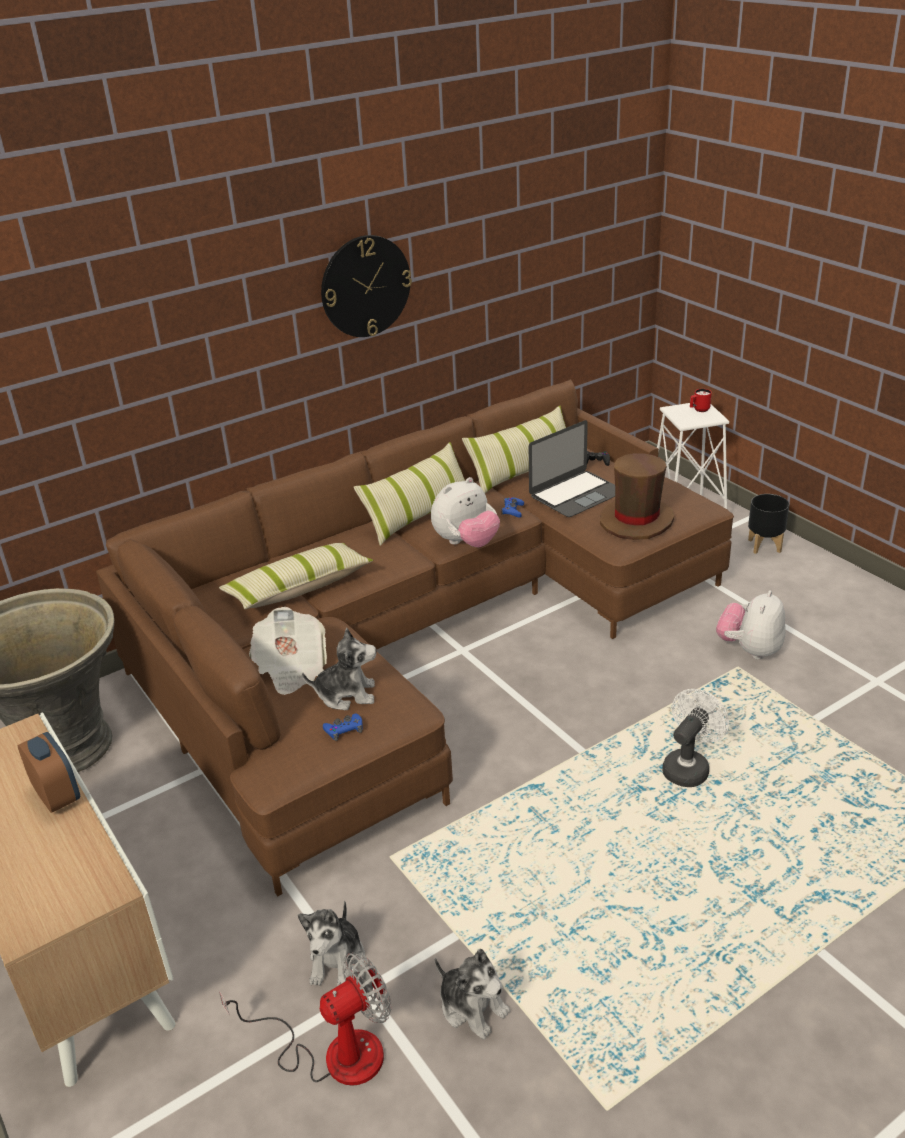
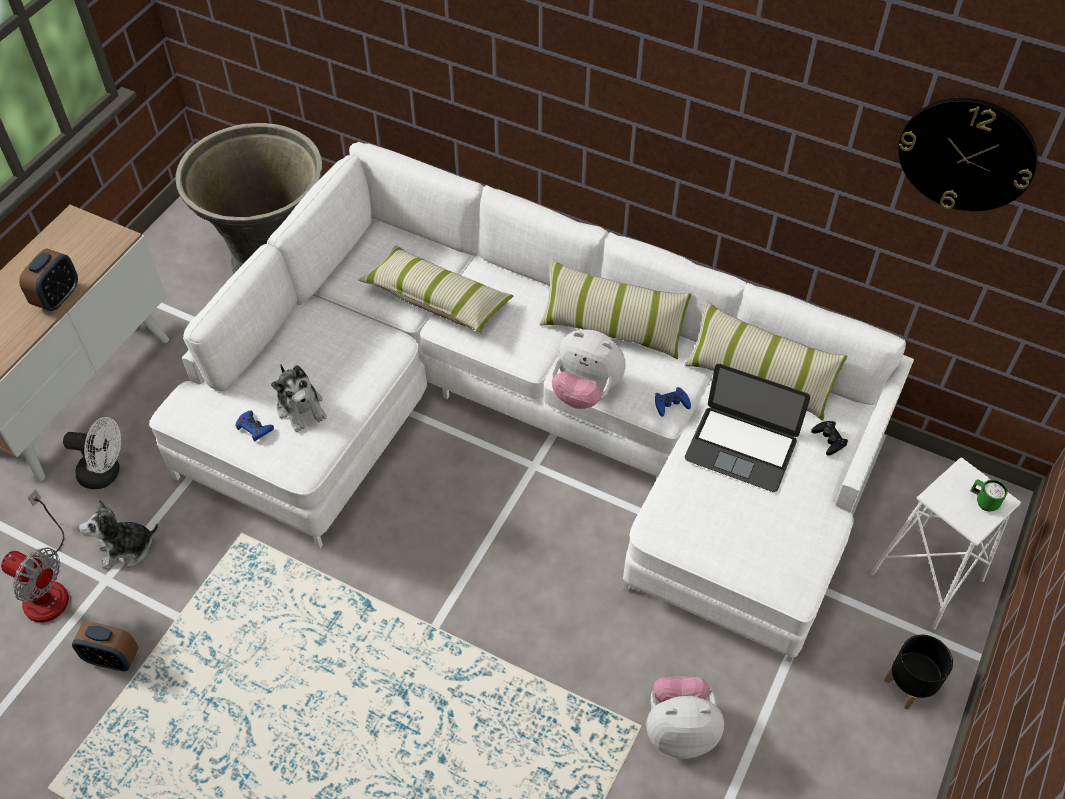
camera: 60 degrees right, 20 degrees up
brown sofa [96,380,734,896] -> white sofa [149,142,914,663]
newspaper [249,607,327,695] -> none
wall clock [321,235,412,337] -> wall clock moved to [898,98,1038,211]
plush toy [435,949,510,1040] -> alarm clock [72,621,139,671]
brown hat [600,453,674,540] -> none
white fan [662,689,729,787] -> white fan moved to [63,417,121,489]
red mug [690,389,712,412] -> green mug [970,479,1008,512]

